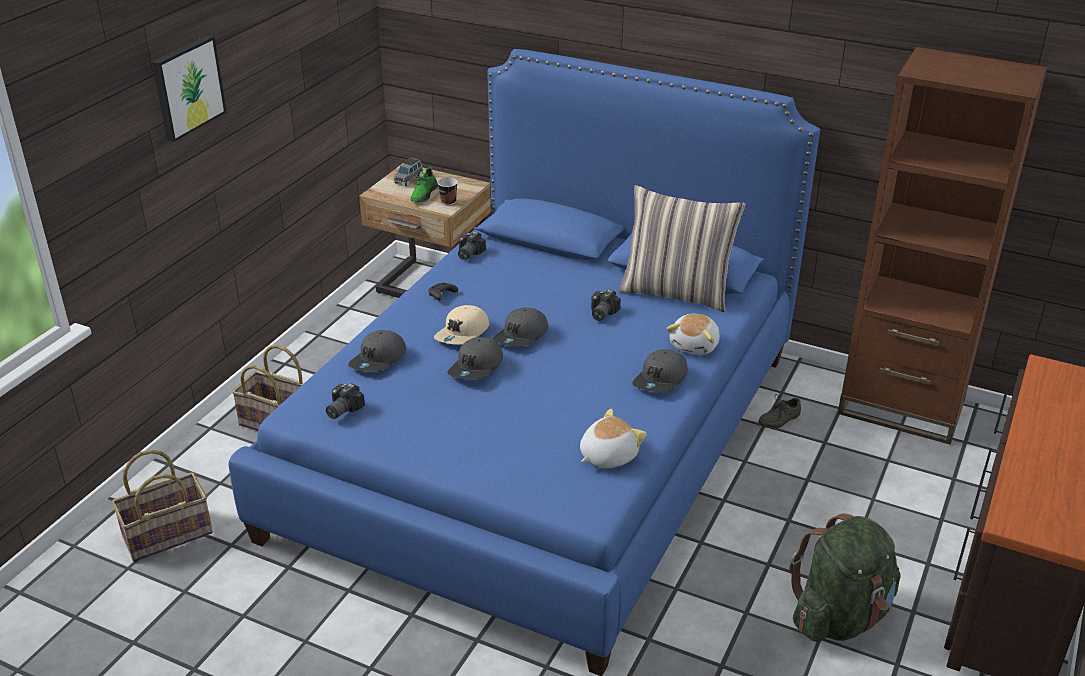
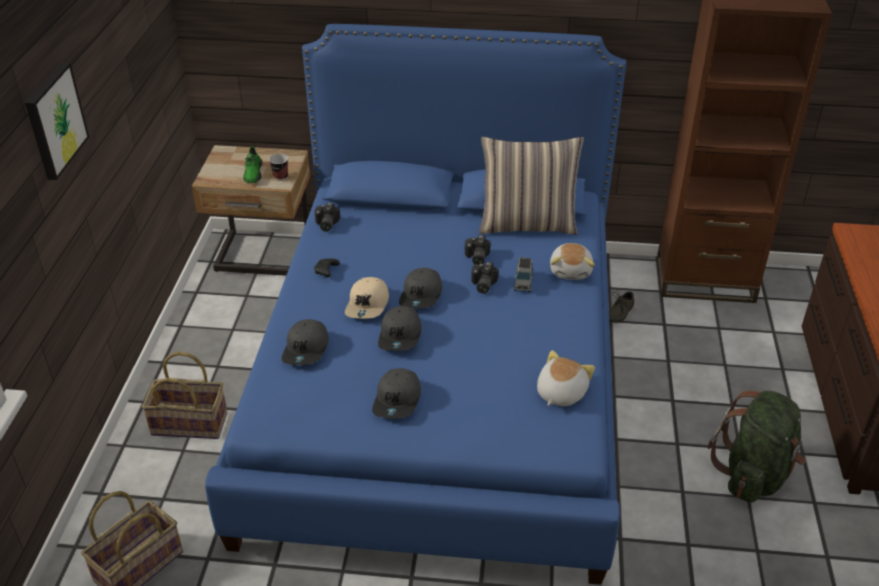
camera: 20 degrees left, 5 degrees up
camera [326,383,365,419] -> camera moved to [471,262,499,294]
grey toy car [394,157,423,186] -> grey toy car moved to [514,257,533,292]
grey cap [632,349,688,393] -> grey cap moved to [372,368,421,419]

